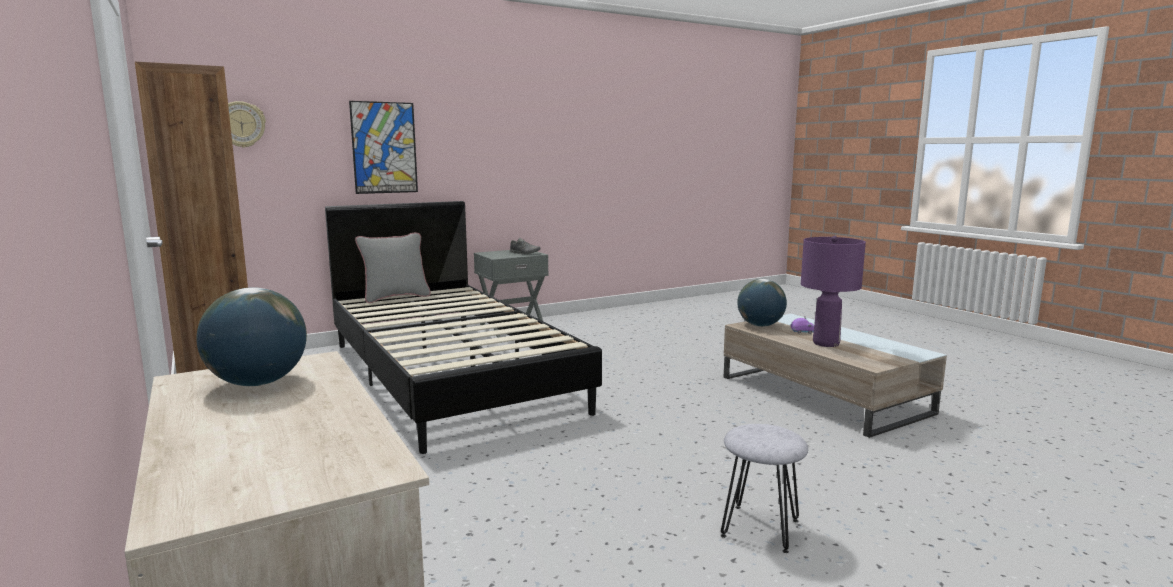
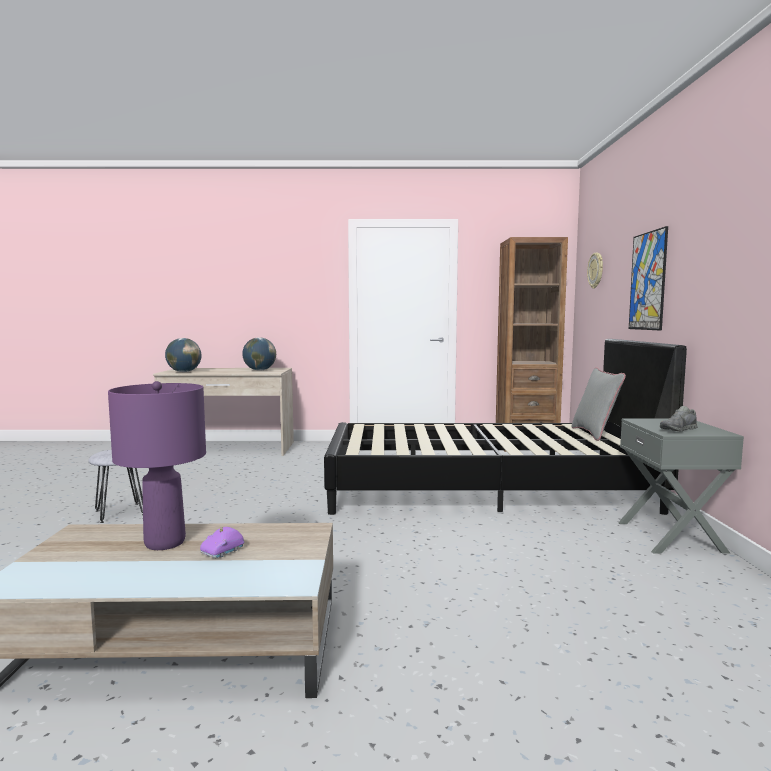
camera: 120 degrees right, 5 degrees down
globe [737,279,787,327] -> globe moved to [165,338,201,372]

